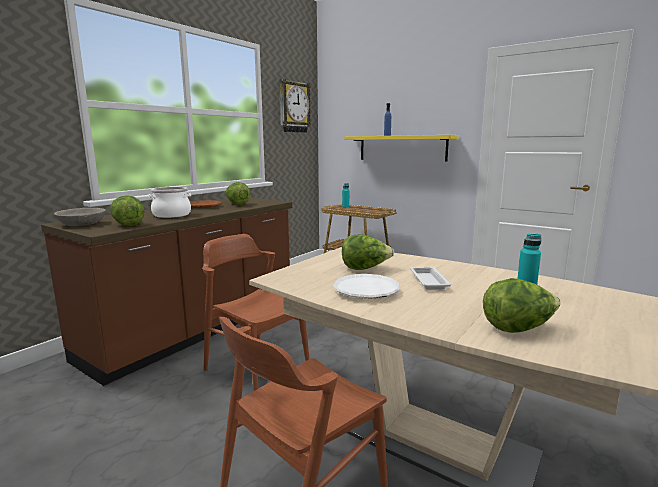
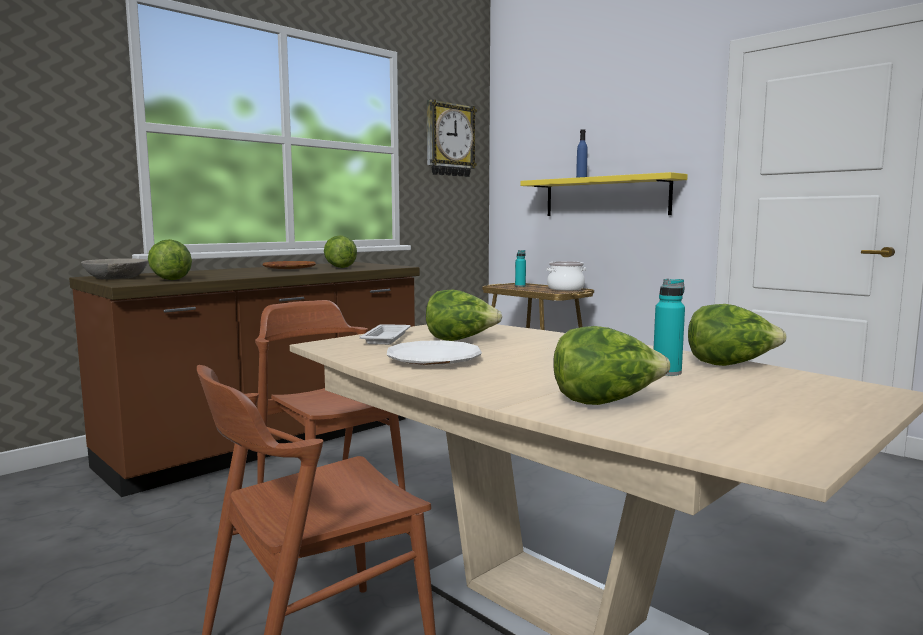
camera: 10 degrees right, 5 degrees down
cooking pot [148,187,191,218] -> cooking pot moved to [547,261,586,290]
white tray [410,267,451,290] -> white tray moved to [360,324,411,345]
none -> lettuce [688,304,786,366]

